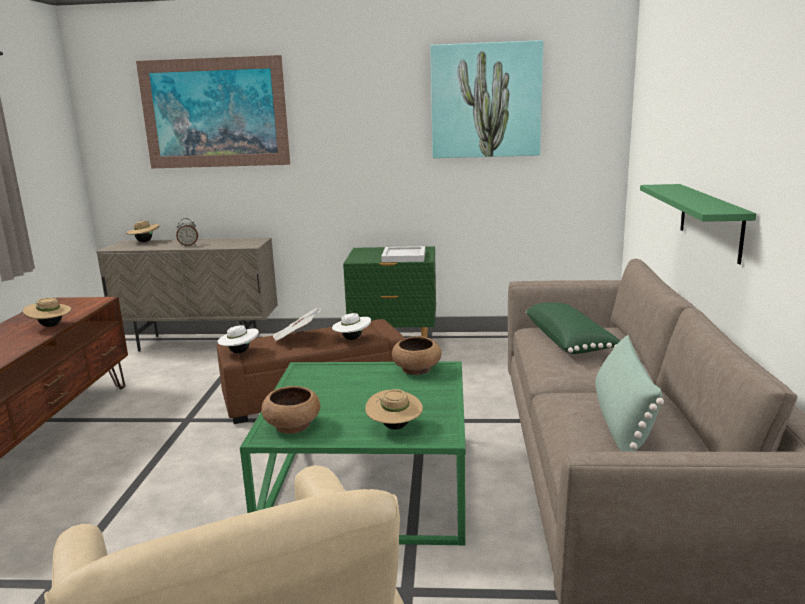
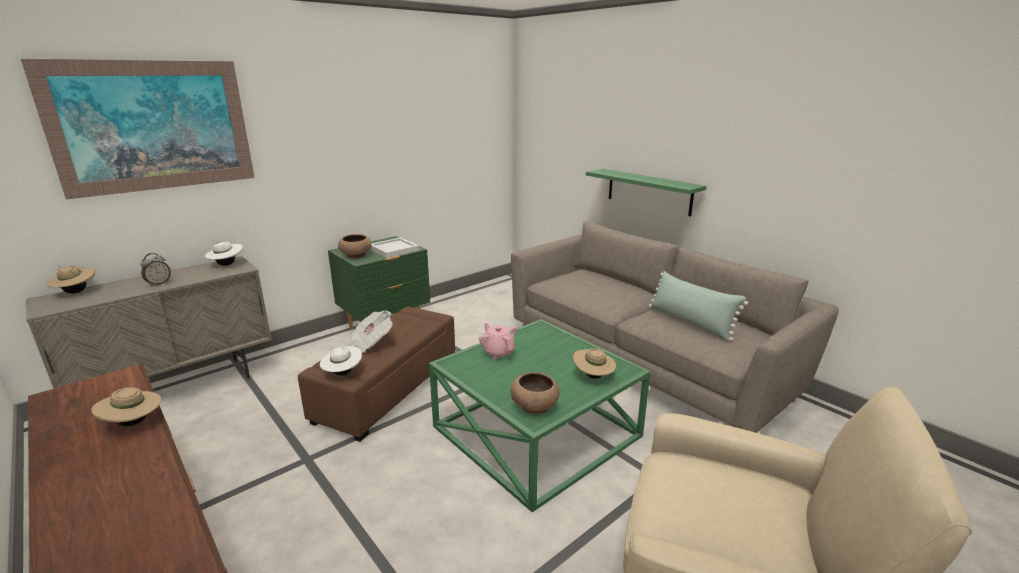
camera: 45 degrees left, 5 degrees up
white hat [332,311,371,340] -> white hat moved to [205,241,243,266]
brown bowl [392,336,441,375] -> brown bowl moved to [338,234,372,258]
picture [430,40,543,158] -> none
green pillow [526,302,620,354] -> none
none -> pink teapot [479,323,517,359]

